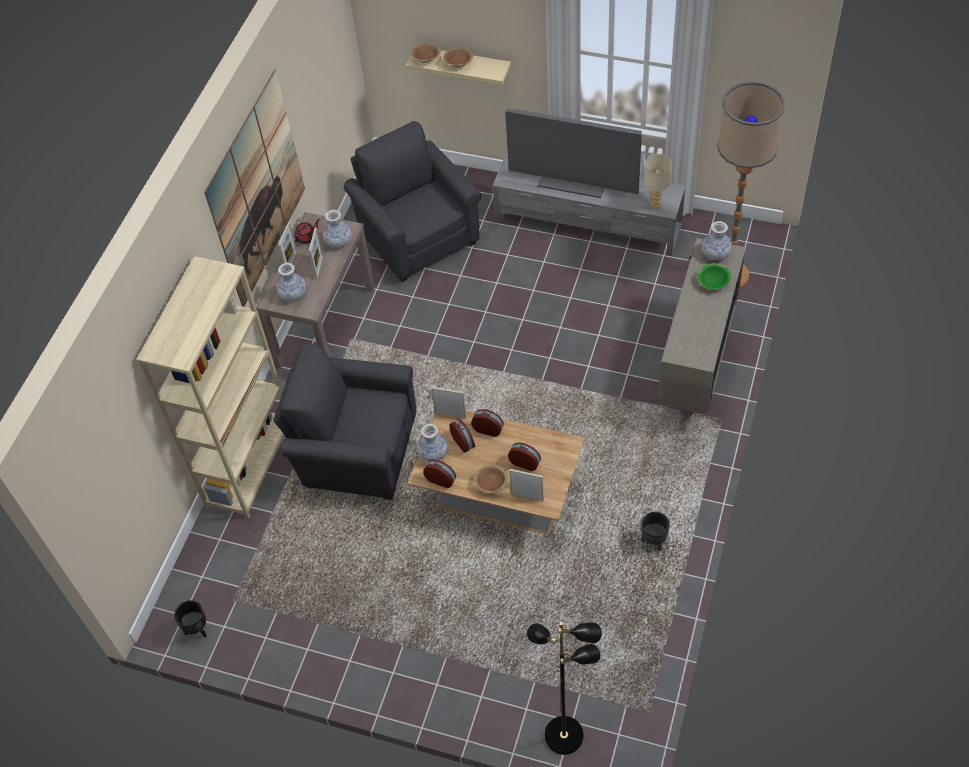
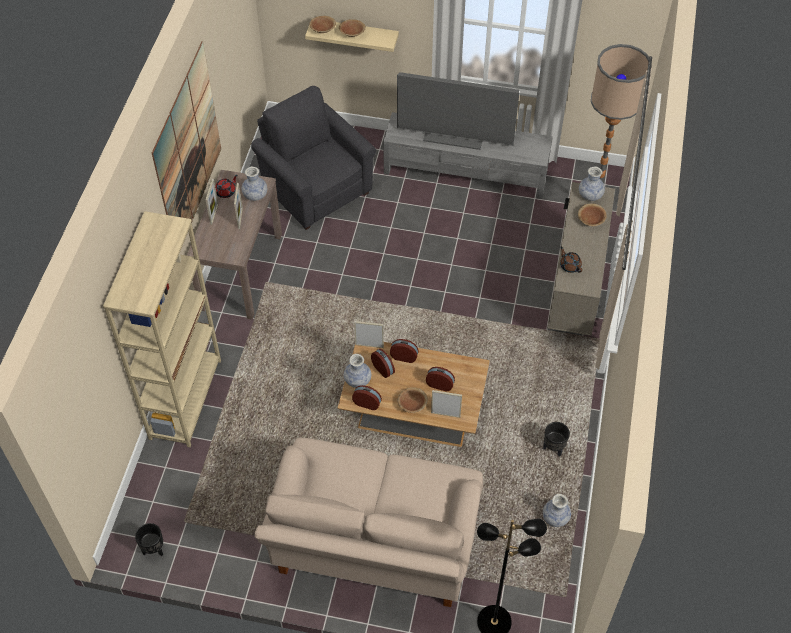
camera: 10 degrees left, 0 degrees up
grey armchair [273,343,416,500] -> none
vase [276,263,306,301] -> vase moved to [543,494,571,527]
beige table lamp [644,154,672,209] -> none
green bowl [698,263,731,290] -> brown bowl [578,203,607,226]
none -> beige sofa [255,437,483,607]
none -> brown teapot [560,246,582,273]

